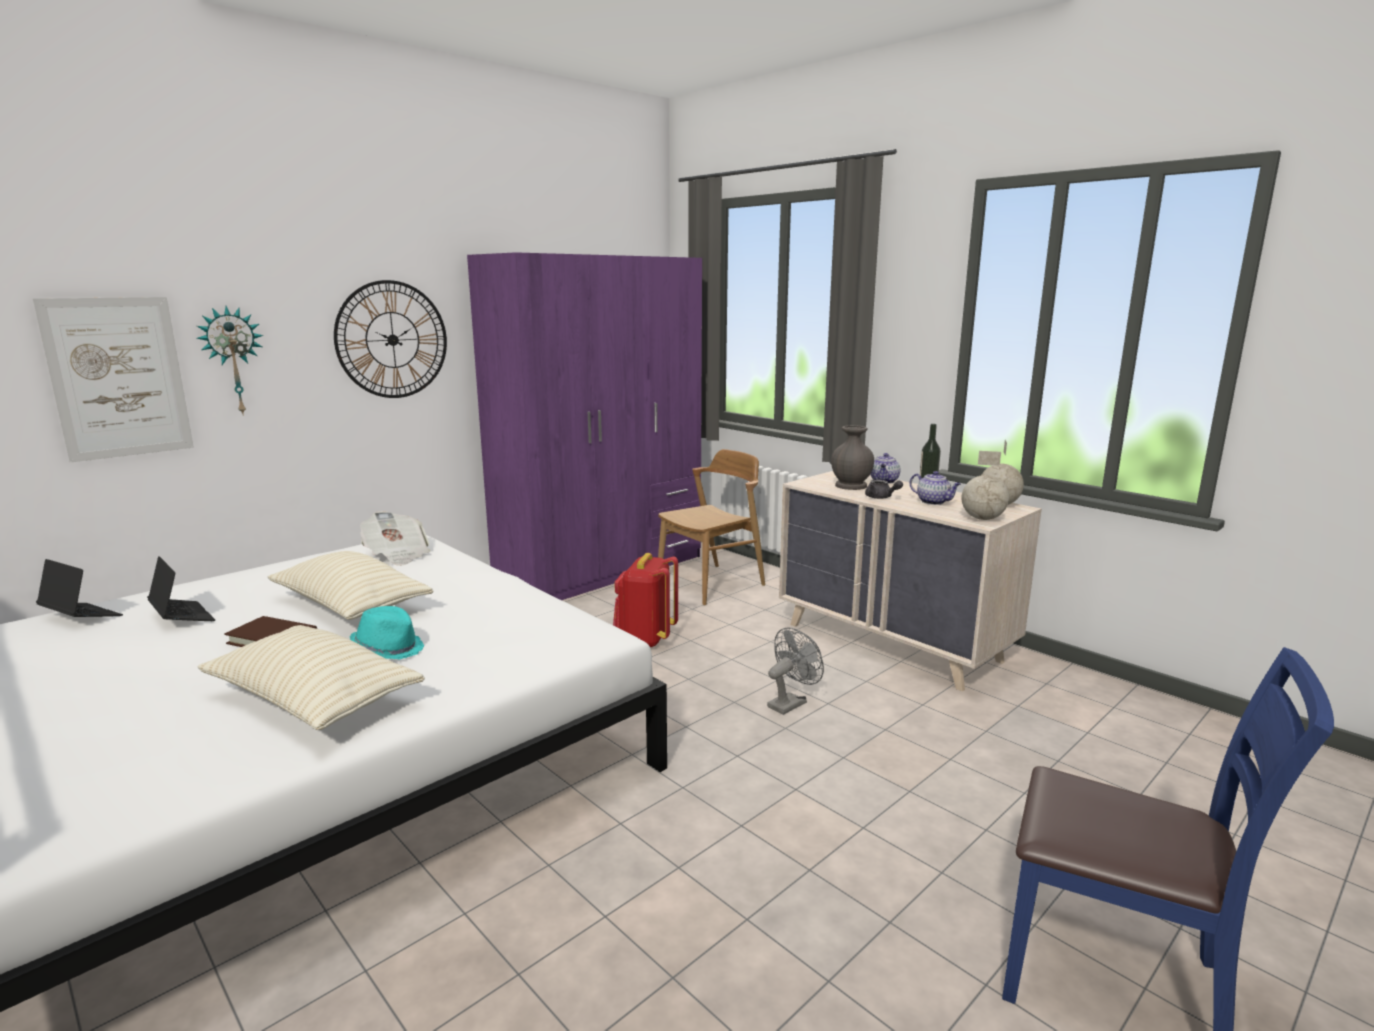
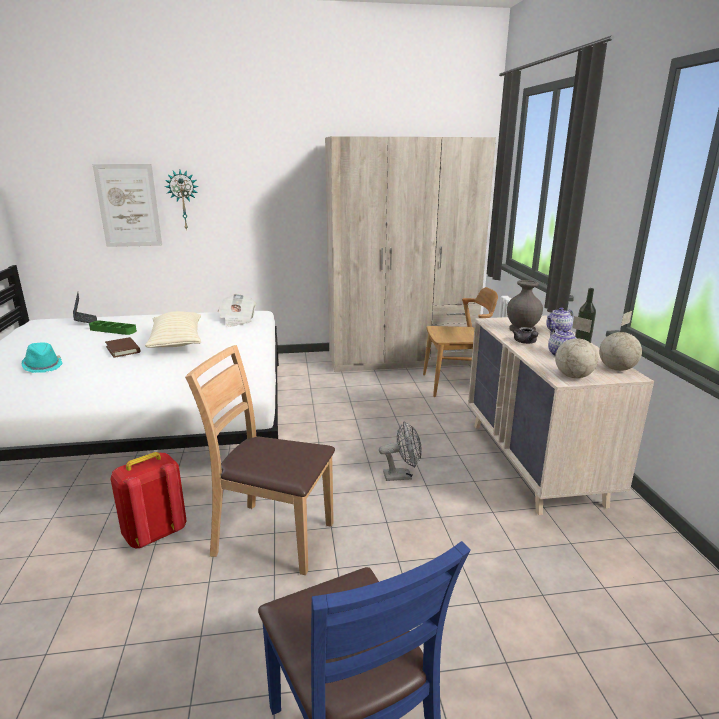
camera: 35 degrees right, 5 degrees up
laptop [147,556,215,621] -> green tray [89,320,137,335]
beige pillow [198,625,425,730] -> none
wall clock [334,280,447,398] -> none
turquoise hat [350,606,424,659] -> turquoise hat moved to [22,343,63,373]
purple wardrobe [467,252,702,600] -> beige wardrobe [325,136,496,372]
red backpack [613,553,678,648] -> red backpack moved to [111,452,186,548]
none -> brown chair [185,345,335,575]

